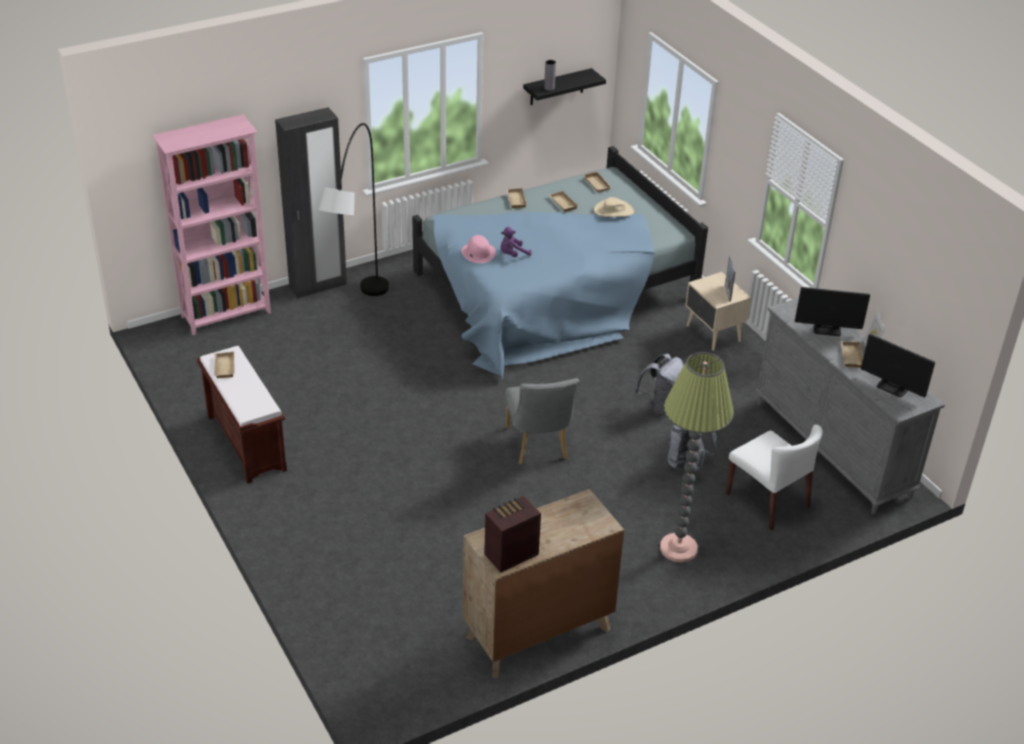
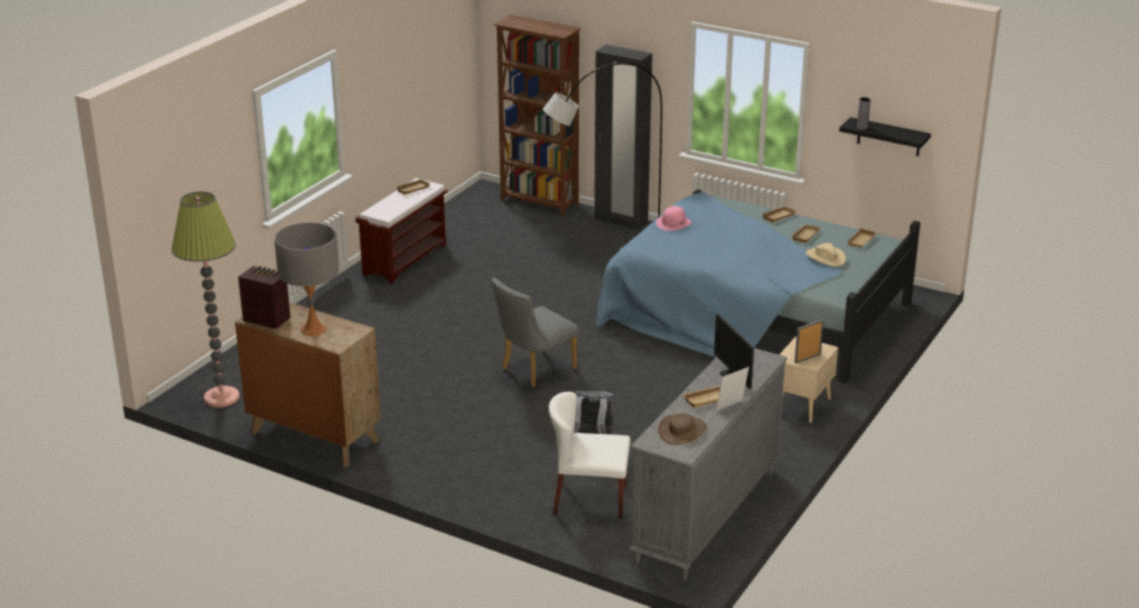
camera: 60 degrees right, 10 degrees down
pink bookcase [152,115,271,335] -> brown bookcase [493,15,582,216]
purple plush toy [501,227,532,257] -> none
grey backpack [635,354,684,415] -> none
floor lamp [660,352,734,563] -> floor lamp moved to [171,192,240,407]
white chair [726,424,823,531] -> white chair turned 75 degrees clockwise [549,392,630,518]
monitor [861,334,935,398] -> brown hat [658,413,706,445]
none -> grey table lamp [274,222,339,336]

